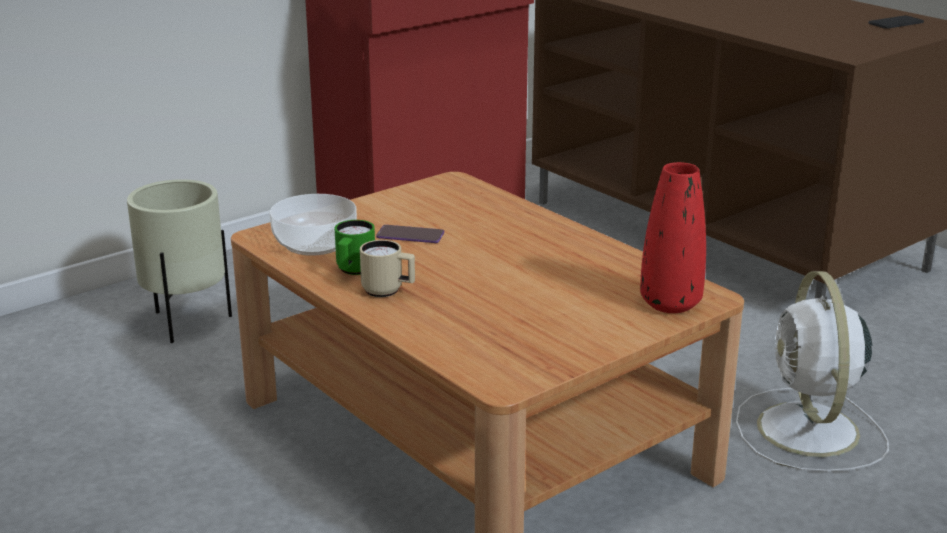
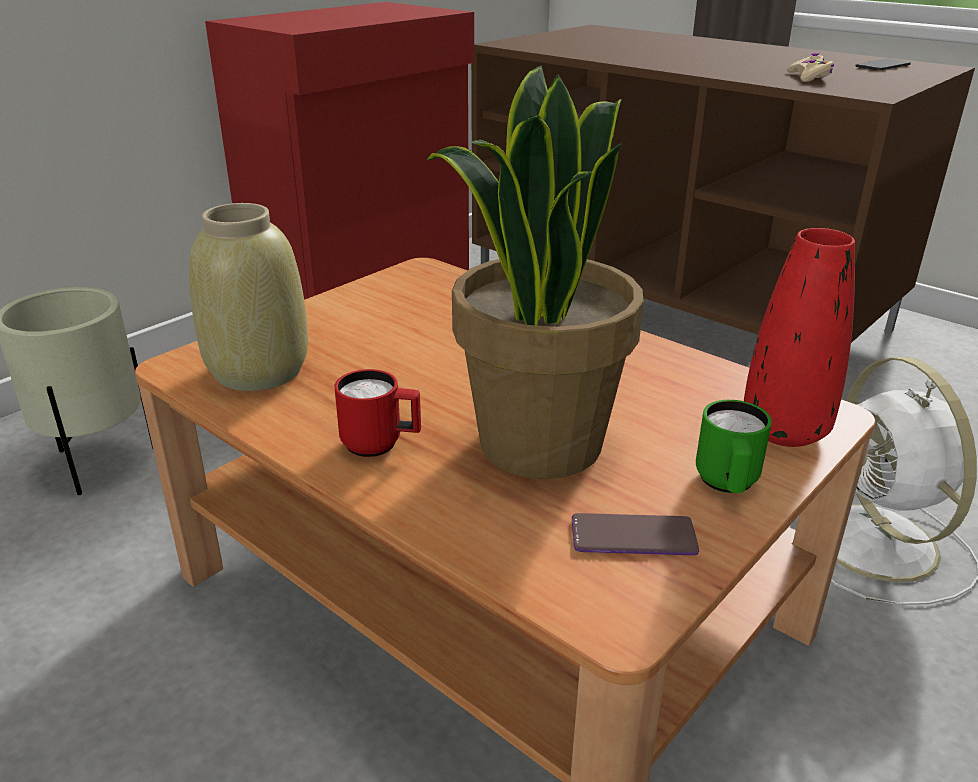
camera: 10 degrees left, 5 degrees up
bowl [270,194,357,256] -> beige vase [189,203,308,391]
green mug [335,220,375,275] -> green mug moved to [696,400,772,493]
beige mug [360,240,415,297] -> red mug [335,369,421,457]
phone [376,225,444,243] -> phone moved to [572,513,699,555]
none -> potted plant [427,66,643,479]
none -> beige game controller [787,53,834,82]

